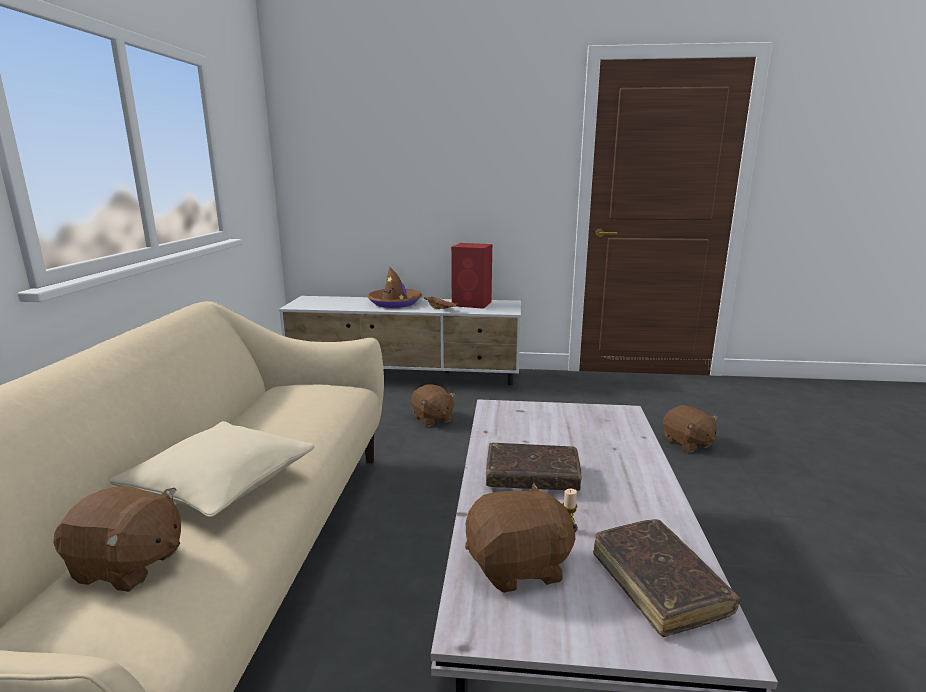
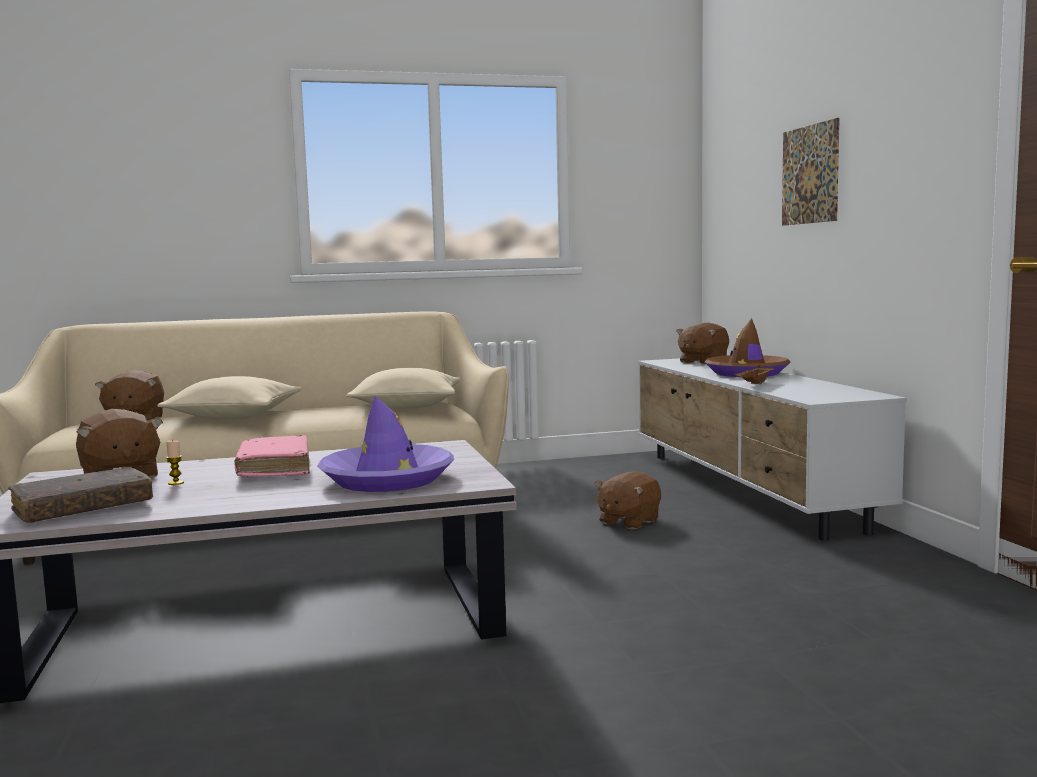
camera: 70 degrees right, 10 degrees down
red speaker [451,243,492,309] -> none
brown book [486,443,582,491] -> pink book [234,435,310,477]
brown plush toy [663,405,719,452] -> brown plush toy moved to [676,323,729,364]
none -> purple hat [317,396,454,492]
none -> beige pillow [347,368,461,409]
none -> picture [782,118,840,226]

